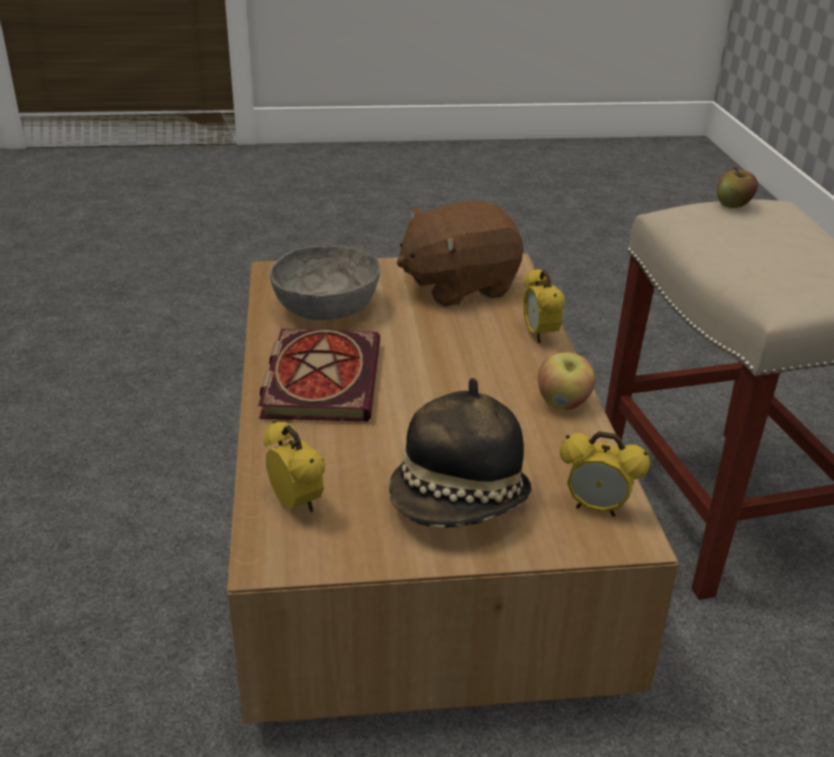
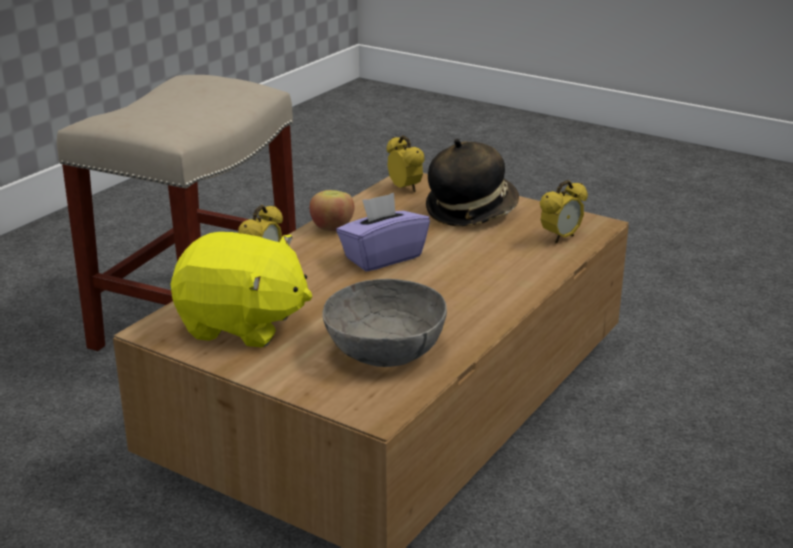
camera: 140 degrees left, 5 degrees down
book [258,329,380,421] -> none
alarm clock [263,420,325,512] -> alarm clock turned 135 degrees counterclockwise [540,180,588,243]
brown plush toy [397,201,523,307] -> yellow plush toy [171,232,313,347]
apple [717,167,758,208] -> none
none -> purple tissue box [336,193,430,272]

